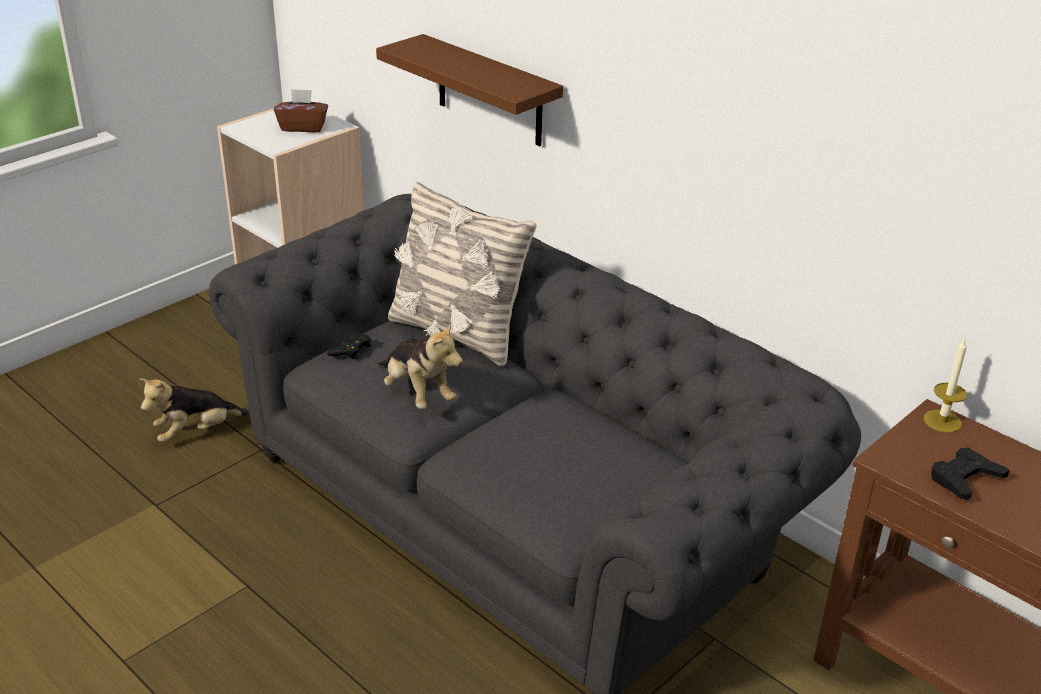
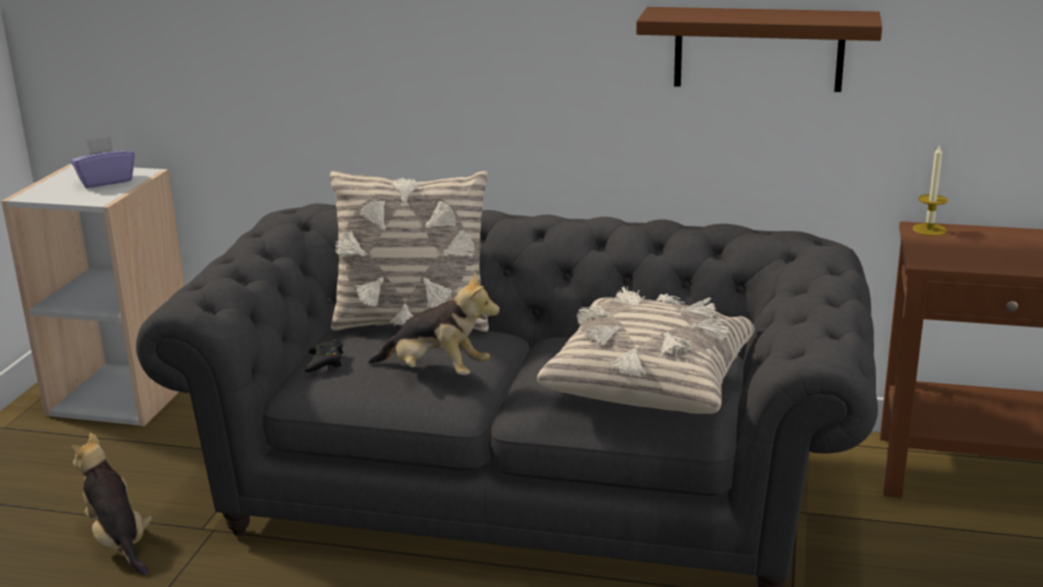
camera: 30 degrees left, 10 degrees down
plush toy [139,378,249,442] -> plush toy turned 120 degrees clockwise [72,433,152,575]
brown tissue box [274,89,328,133] -> purple tissue box [71,136,135,188]
brown shelf [376,34,563,146] -> brown shelf moved to [636,7,882,92]
black game controller [931,447,1010,500] -> none
none -> beige pillow [537,286,755,414]

